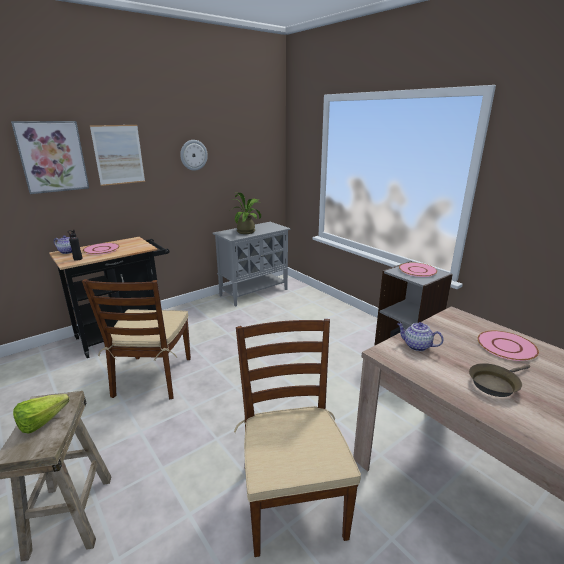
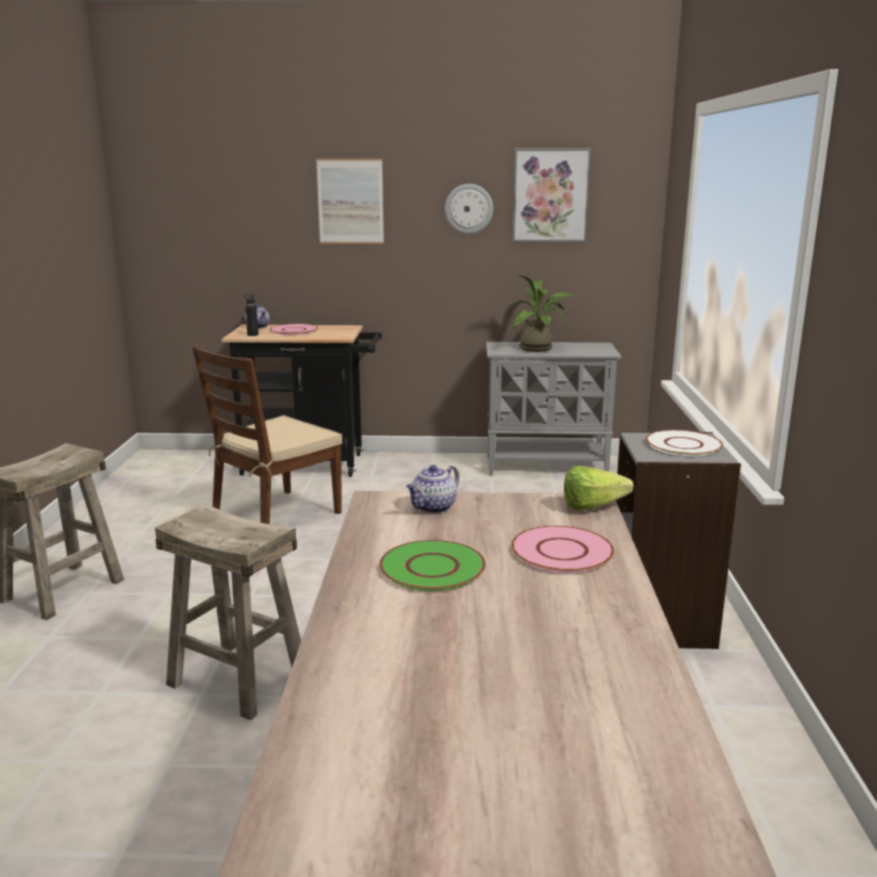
camera: 40 degrees right, 5 degrees down
picture [11,121,89,194] -> picture moved to [512,149,591,242]
lettuce [13,394,69,434] -> lettuce moved to [564,466,634,510]
brown chair [234,319,361,557] -> beige stool [155,504,301,720]
teapot [397,322,444,351] -> teapot turned 120 degrees counterclockwise [406,465,459,513]
pink plate [399,263,437,277] -> white plate [645,430,723,456]
brown frying pan [469,363,530,397] -> green plate [379,540,486,591]

